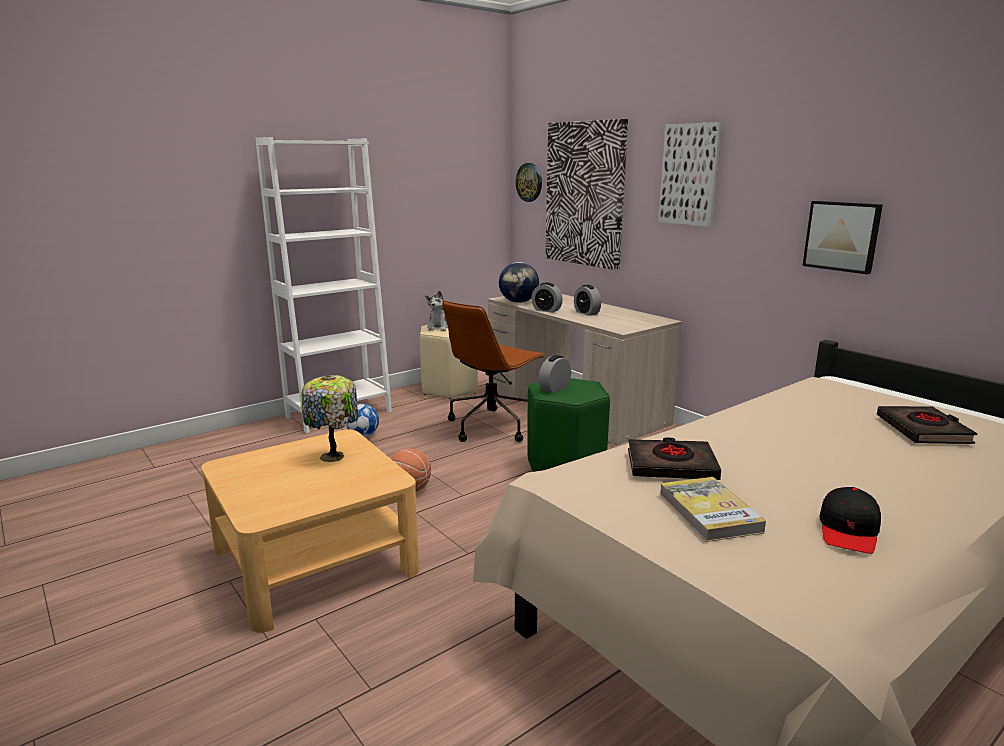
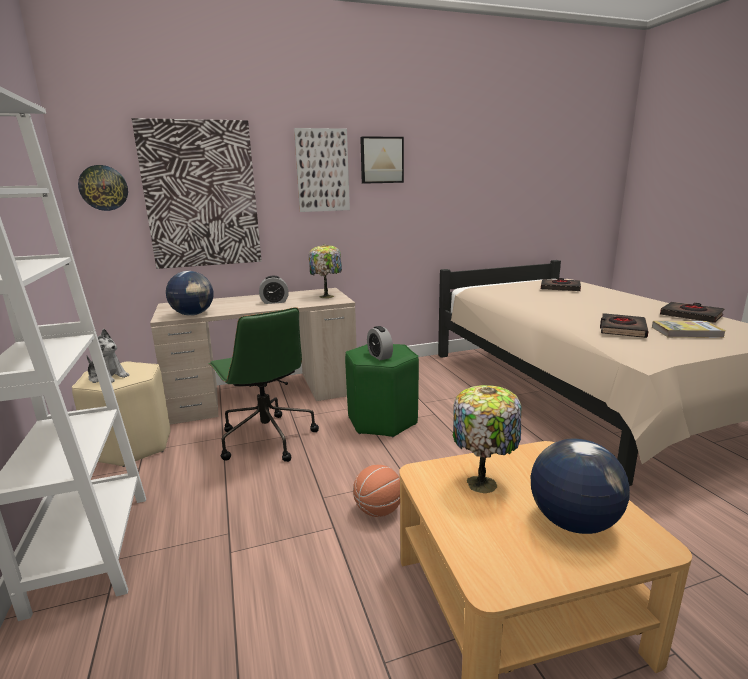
camera: 70 degrees left, 0 degrees up
football [346,404,379,437] -> none
brown office chair [442,300,546,442] -> green office chair [209,307,319,462]
alarm clock [531,282,563,313] -> none
picture [802,201,883,274] -> picture moved to [360,136,404,184]
black cap [820,487,881,554] -> black book [660,302,725,323]
none -> table lamp [309,244,342,298]
none -> globe [531,439,630,534]

